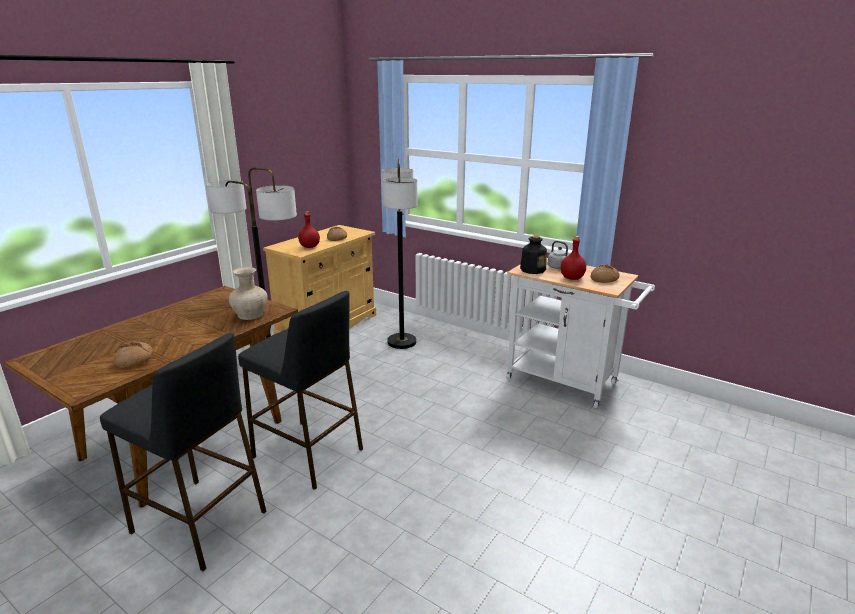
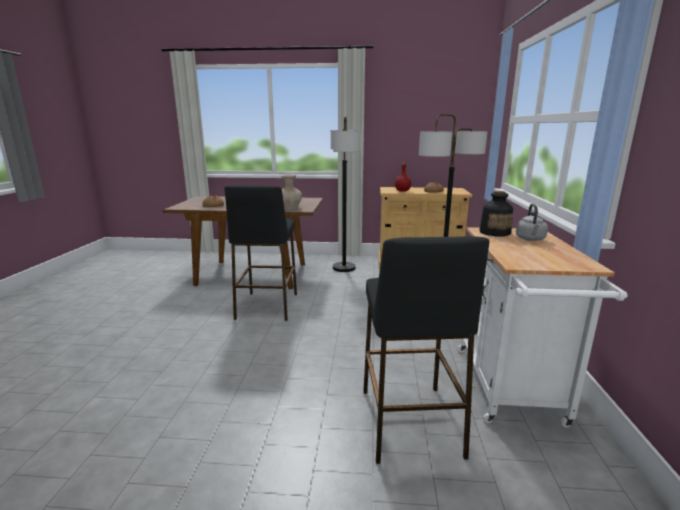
camera: 60 degrees right, 5 degrees down
black stool [100,333,266,571] -> black stool moved to [363,236,489,464]
red bottle [561,236,586,280] -> none
bread [590,264,620,283] -> none

